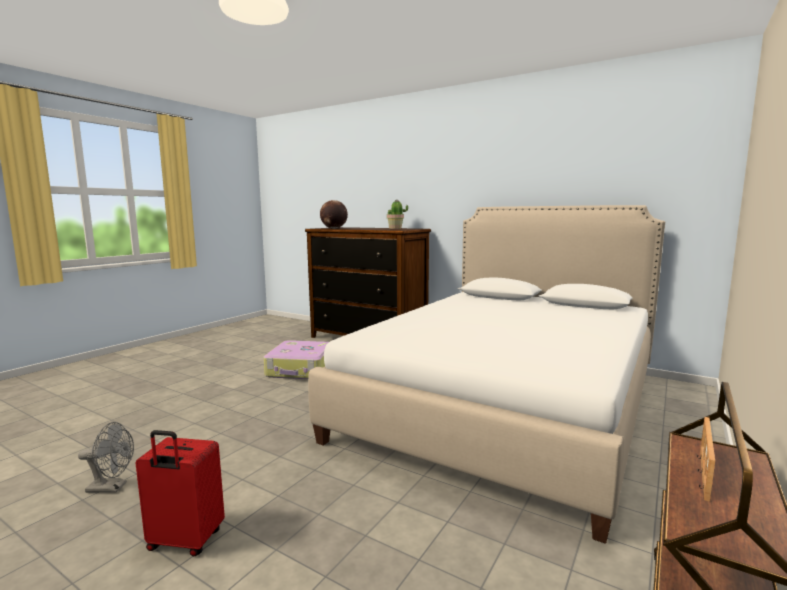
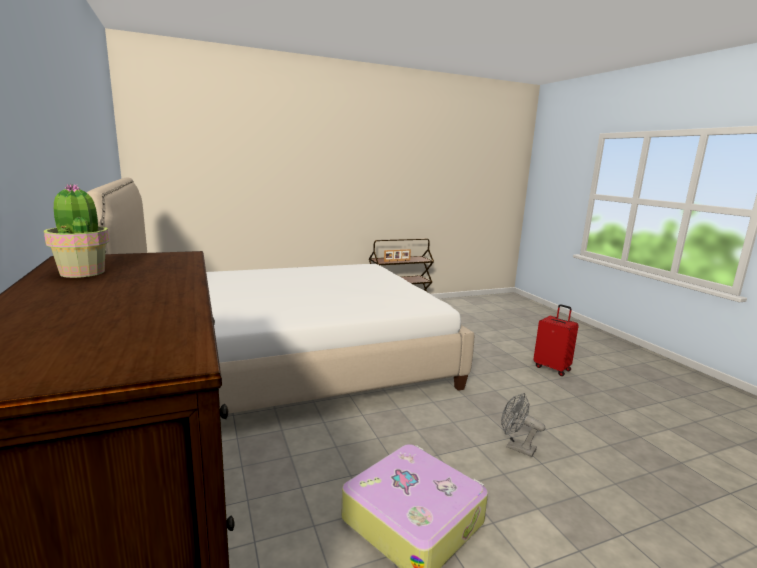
camera: 145 degrees left, 5 degrees up
grey fan [78,422,134,493] -> grey fan moved to [501,393,545,457]
globe [320,200,348,229] -> none

